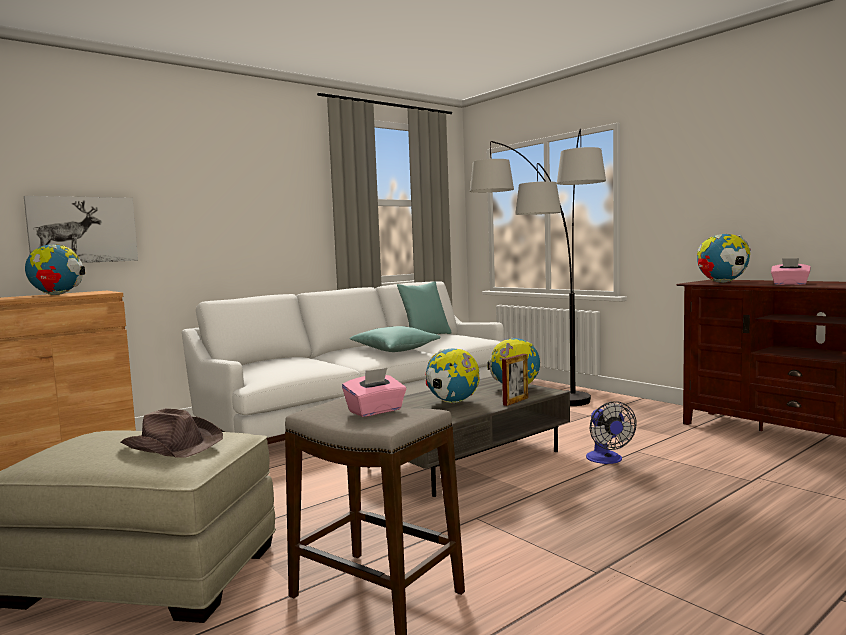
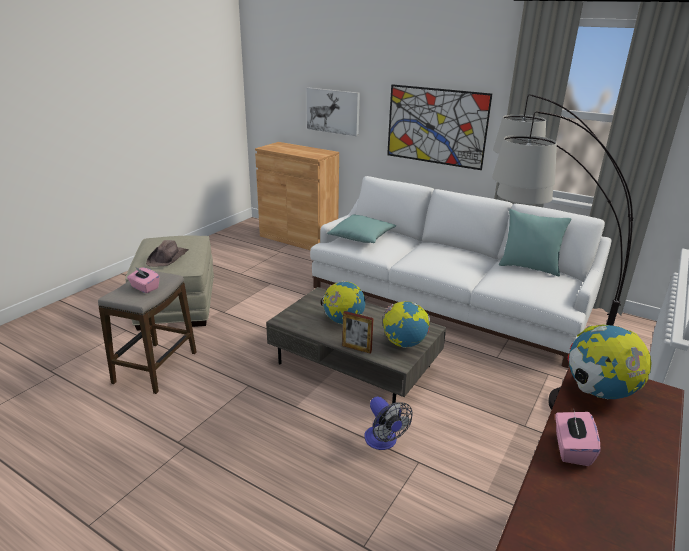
camera: 70 degrees right, 20 degrees up
globe [25,244,85,295] -> none
turquoise pillow [350,326,441,352] -> turquoise pillow moved to [327,215,396,243]
fan [586,401,637,464] -> fan turned 90 degrees counterclockwise [364,396,413,450]
none -> picture [387,84,492,170]

